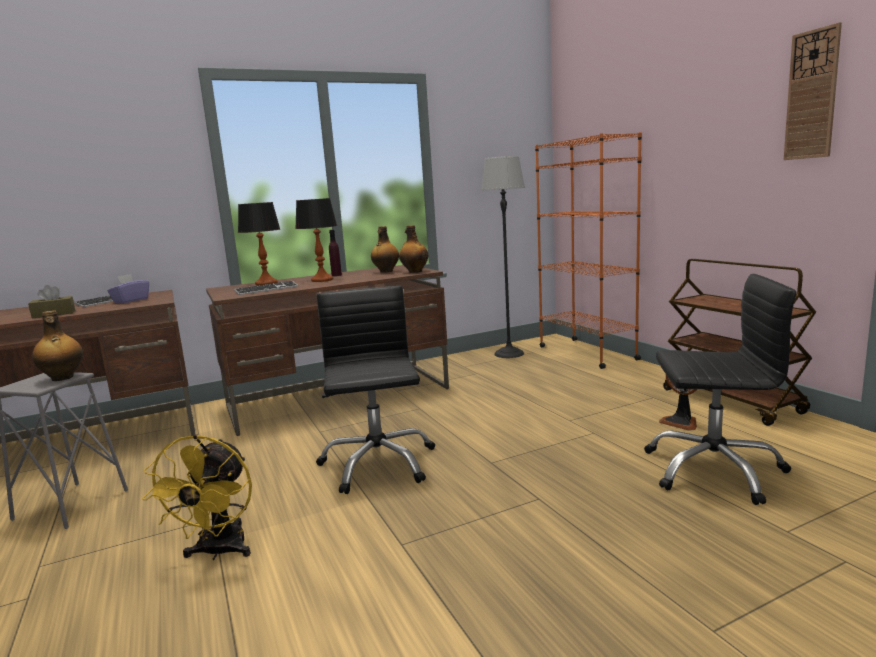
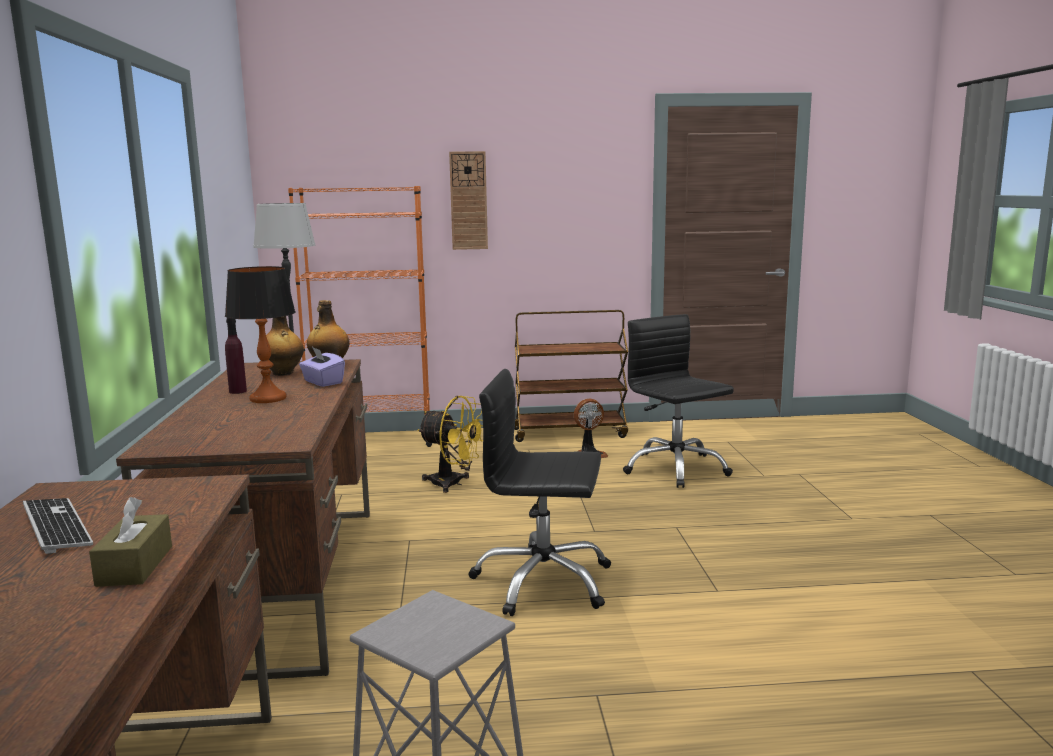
camera: 70 degrees left, 0 degrees up
bottle [32,310,83,381] -> none
purple tissue box [107,274,149,303] -> purple tissue box moved to [299,347,345,387]
yellow fan [142,435,252,560] -> yellow fan moved to [418,396,483,493]
keyboard [234,281,298,295] -> none
table lamp [238,202,280,285] -> none
black office chair [644,274,797,505] -> black office chair turned 60 degrees counterclockwise [623,314,734,488]
wall clock [784,22,842,160] -> wall clock moved to [449,151,488,250]

